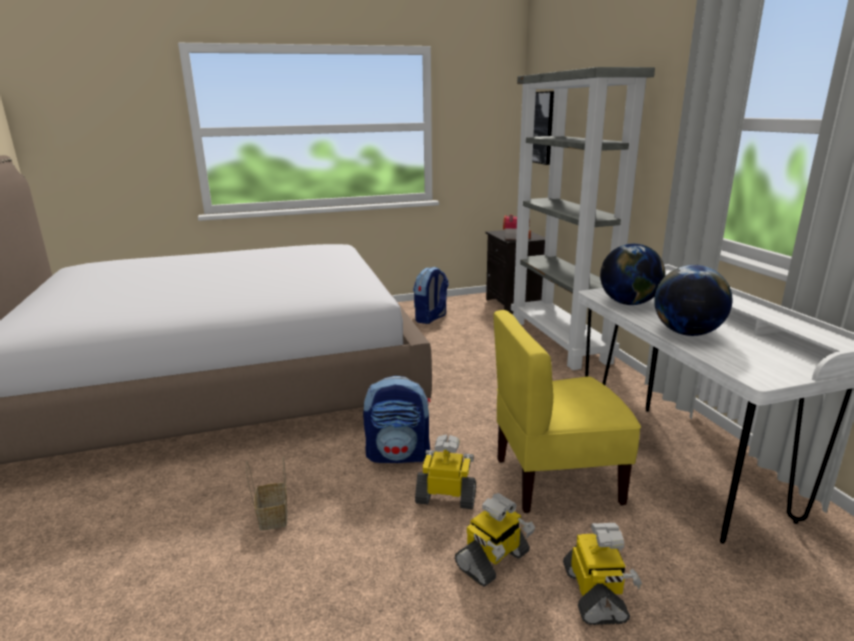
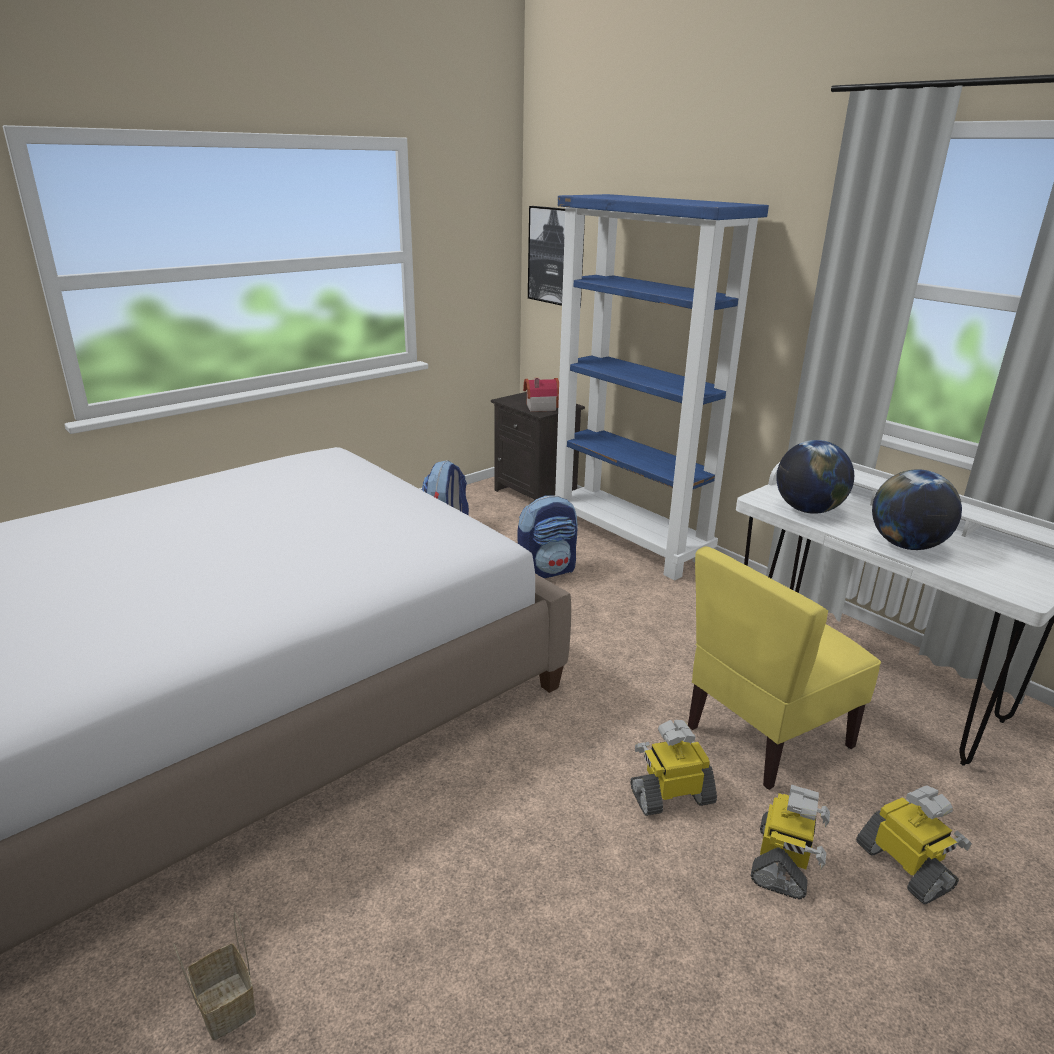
camera: 25 degrees left, 5 degrees up
basket [246,457,287,531] -> basket moved to [173,912,256,1040]
backpack [363,376,431,463] -> backpack moved to [517,495,578,578]
grey bookcase [511,67,655,370] -> blue bookcase [555,194,769,580]

